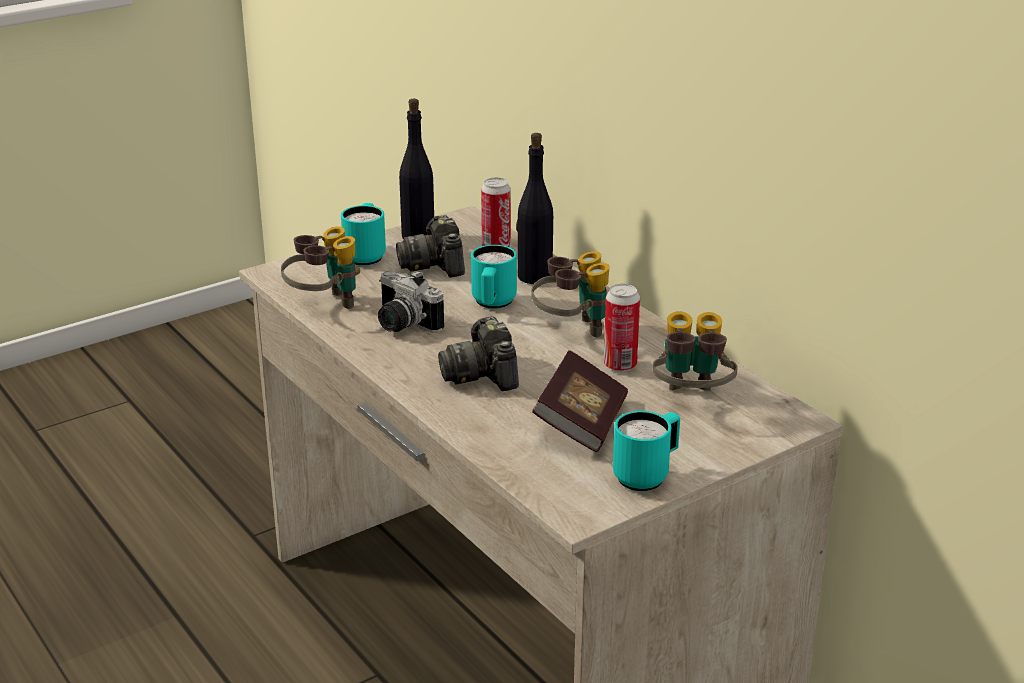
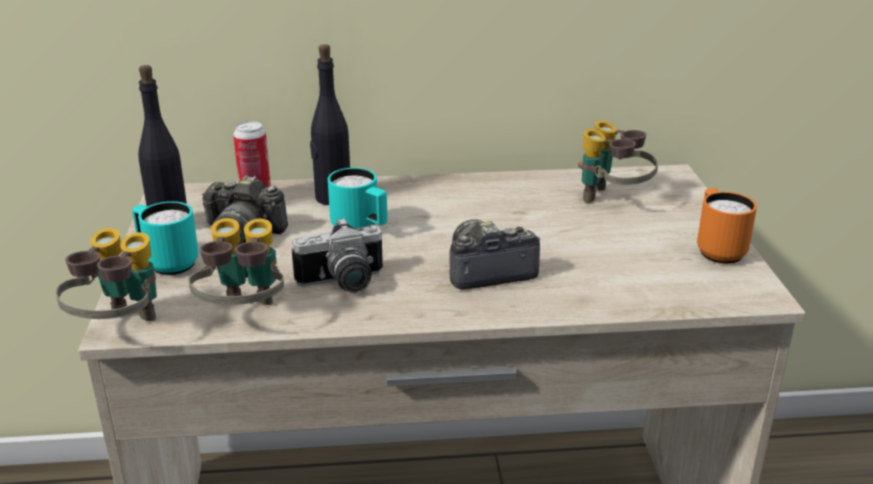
camera: 60 degrees left, 0 degrees up
camera [438,316,519,391] -> camera turned 150 degrees clockwise [449,219,540,290]
binoculars [531,251,609,338] -> binoculars moved to [56,228,157,321]
book [532,350,628,452] -> none
can [604,284,640,372] -> none
turquoise mug [613,411,680,491] -> orange mug [697,188,757,264]

